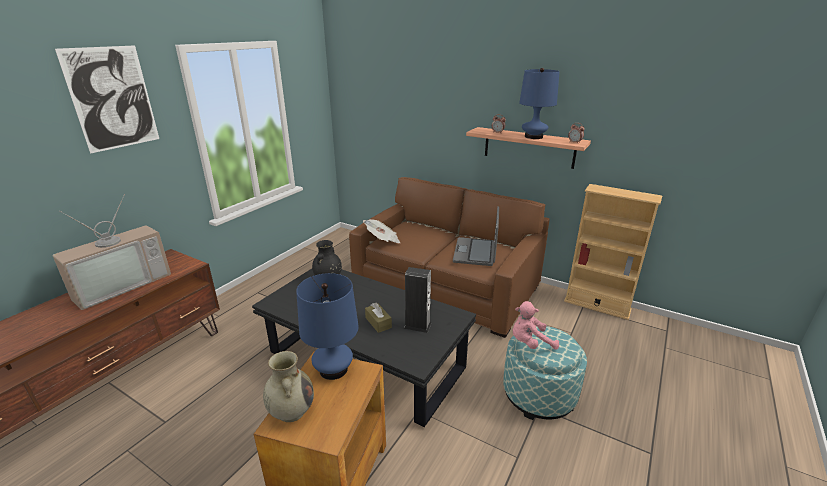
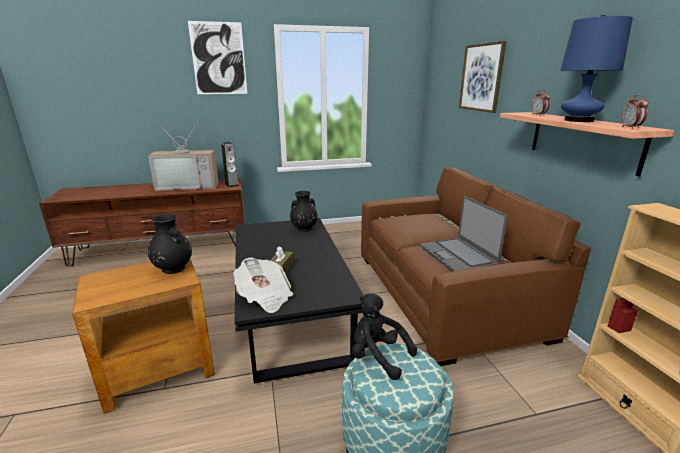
camera: 45 degrees right, 5 degrees down
beige vase [263,351,314,422] -> none
blue table lamp [296,273,359,380] -> black vase [148,214,192,274]
newspaper [363,219,400,243] -> newspaper moved to [233,257,293,313]
speaker [404,267,431,333] -> speaker moved to [221,142,239,188]
laptop [453,206,499,266] -> laptop turned 75 degrees counterclockwise [420,196,508,271]
pink plush toy [513,301,559,349] -> black plush toy [352,293,417,380]
none -> picture [459,41,507,113]

